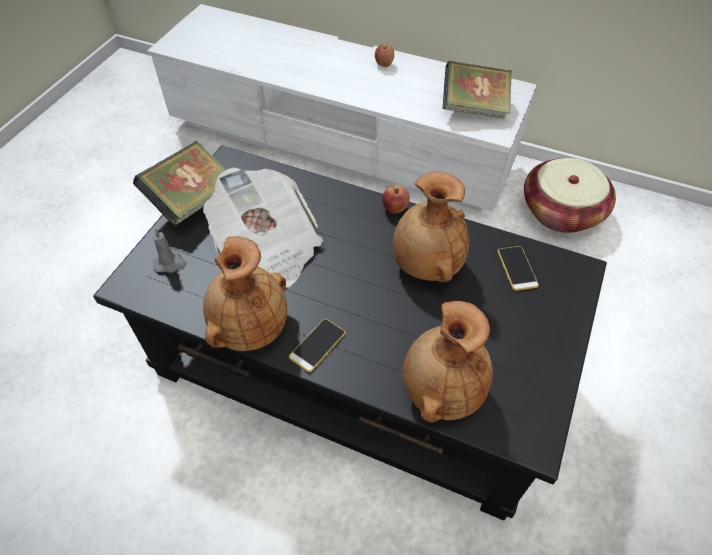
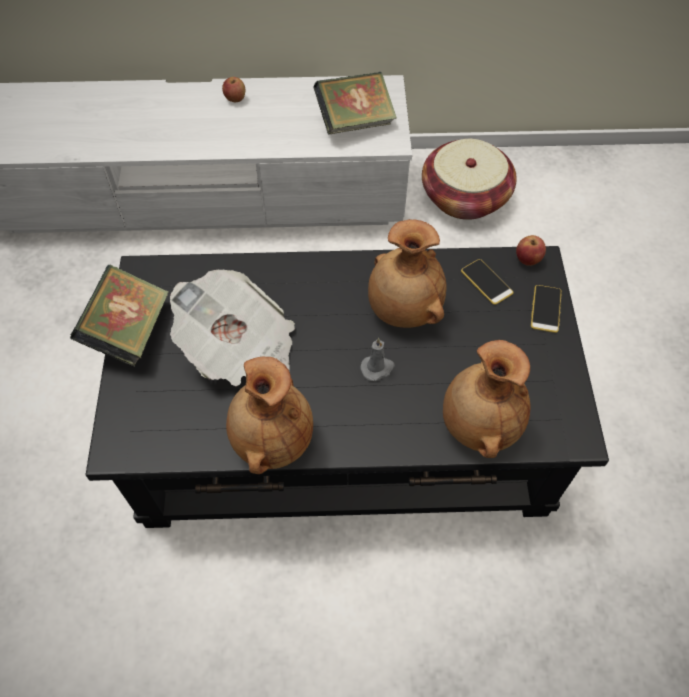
camera: 25 degrees left, 5 degrees up
grey candle [153,228,187,273] -> grey candle moved to [360,338,395,381]
phone [289,319,346,372] -> phone moved to [531,285,562,333]
apple [382,185,410,214] -> apple moved to [516,235,546,266]

